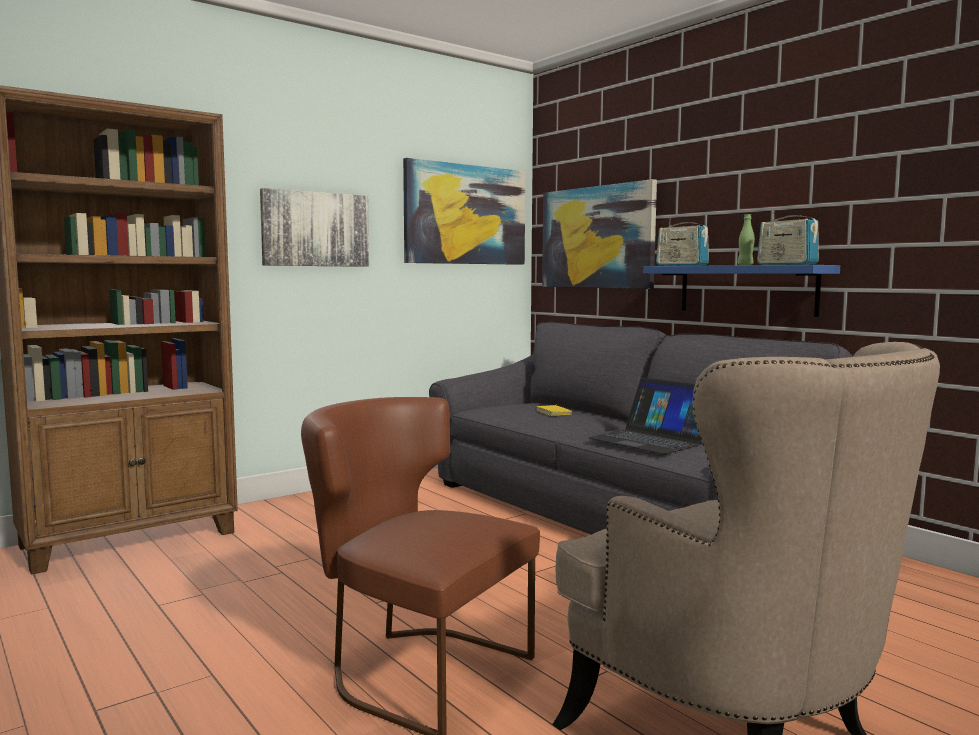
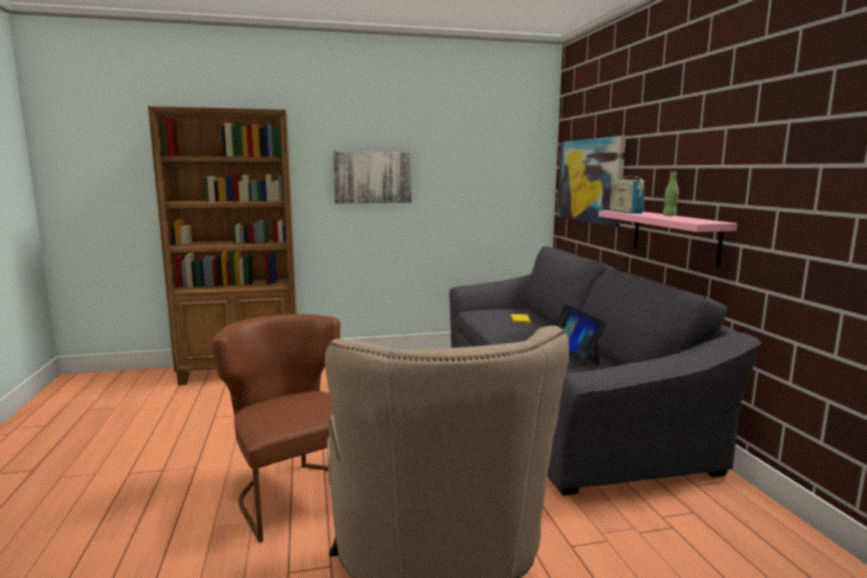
camera: 25 degrees right, 5 degrees up
picture [403,158,525,265] -> none
blue shelf [643,265,840,317] -> pink shelf [598,210,737,267]
radio [757,211,819,265] -> none

